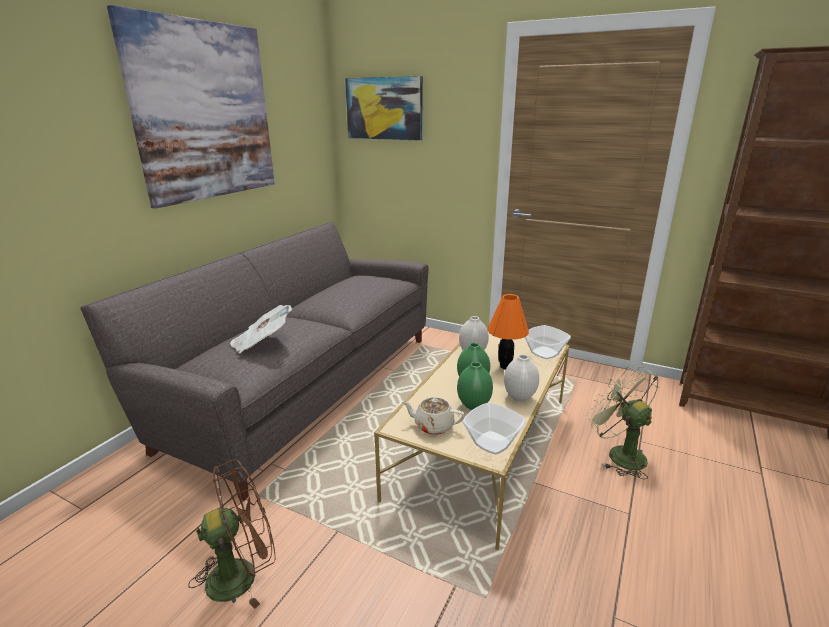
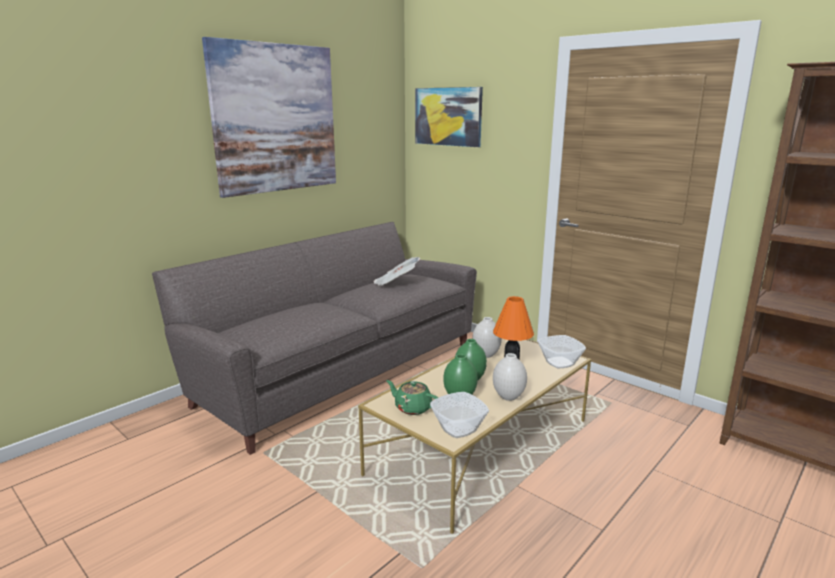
camera: 15 degrees right, 5 degrees down
brown fan [188,459,276,609] -> none
newspaper [230,305,292,353] -> newspaper moved to [373,257,420,286]
beige teapot [402,397,465,435] -> green teapot [386,380,438,415]
green fan [587,366,658,480] -> none

